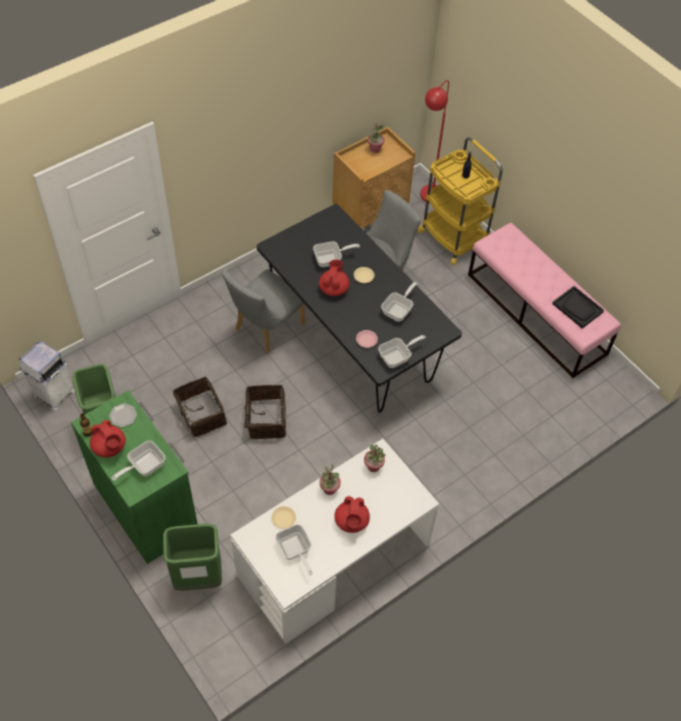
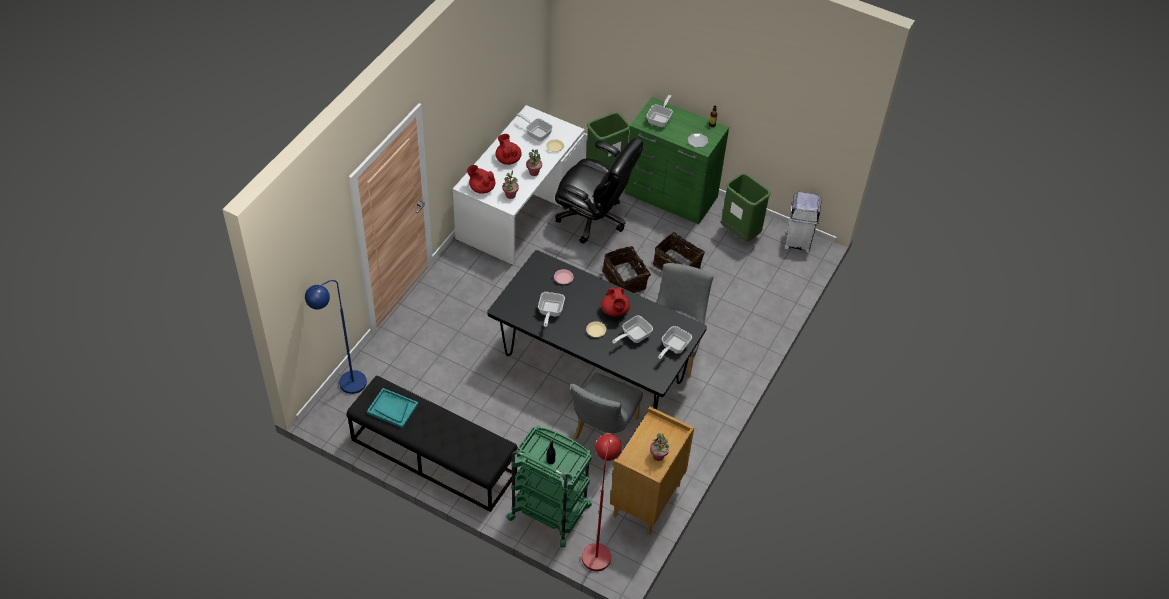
camera: 155 degrees right, 5 degrees down
red teapot [90,420,126,457] -> red teapot moved to [467,165,495,194]
frying pan [378,335,426,368] -> frying pan moved to [658,326,692,359]
yellow cart [418,137,503,265] -> green cart [506,425,592,547]
pink bench [468,223,621,378] -> black bench [347,376,518,512]
black tray [552,286,604,329] -> turquoise tray [367,388,419,428]
none -> blue floor lamp [305,280,367,394]
none -> black office chair [555,138,643,244]

